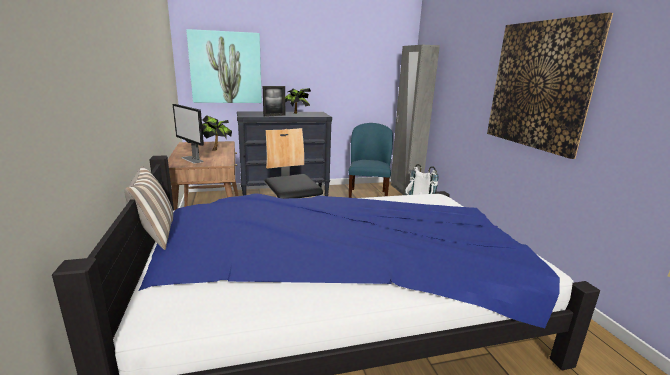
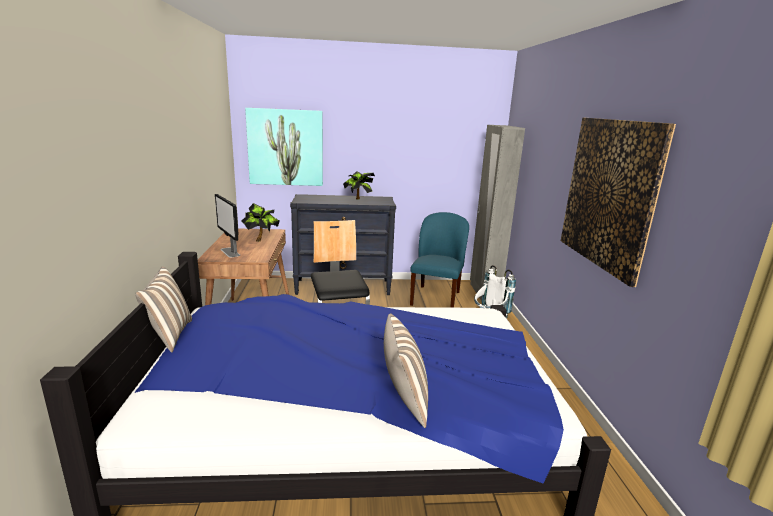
camera: 10 degrees right, 0 degrees up
picture frame [263,86,285,117] -> none
none -> pillow [384,313,428,428]

